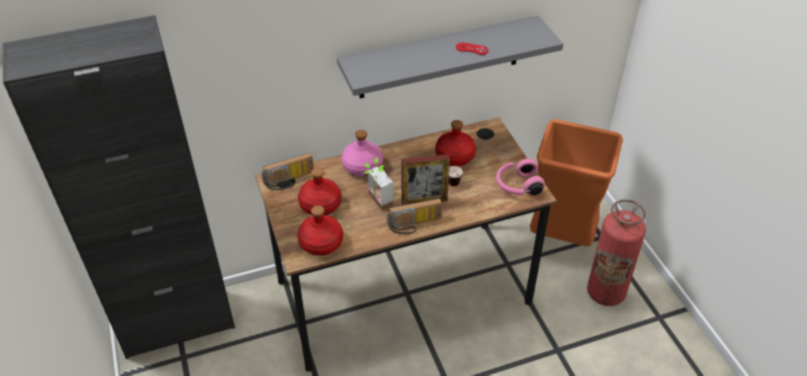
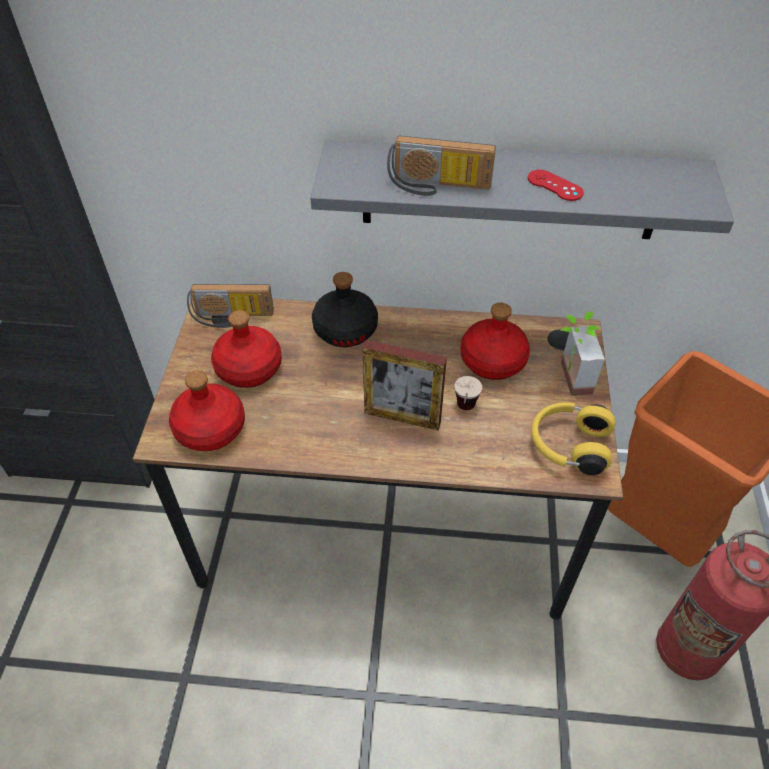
camera: 25 degrees right, 5 degrees up
pink bottle [342,130,383,176] -> black bottle [312,272,378,347]
potted plant [363,158,394,211] -> potted plant moved to [560,312,605,396]
radio [387,198,442,234] -> radio moved to [387,135,496,196]
pink headphones [496,158,545,195] -> yellow headphones [531,402,616,475]

